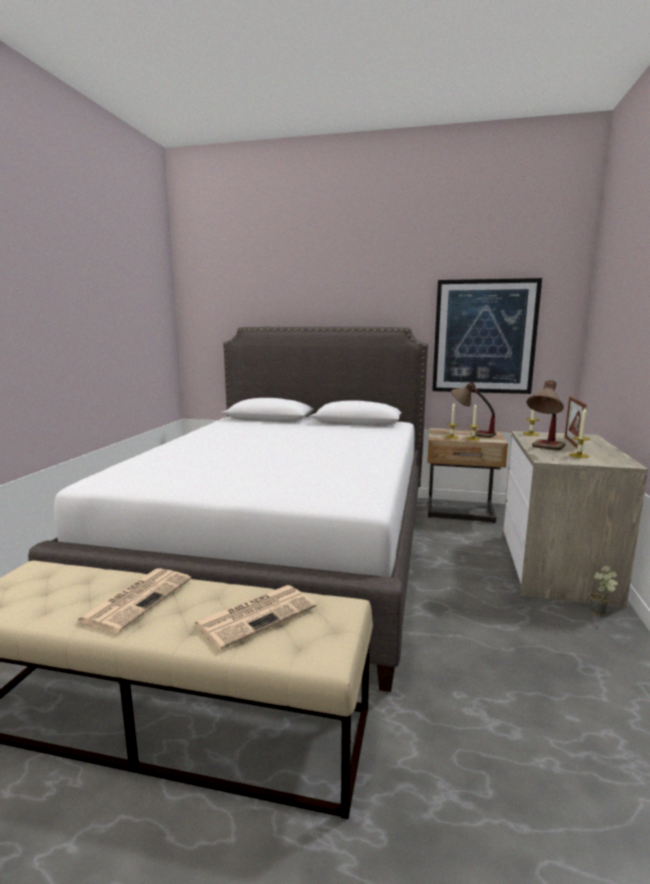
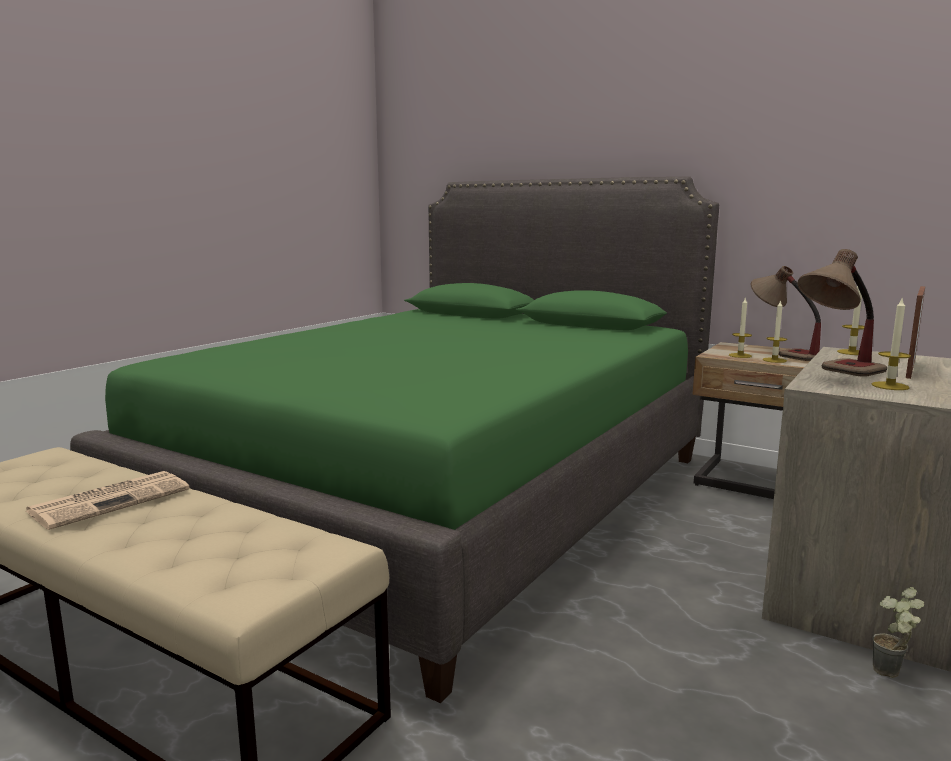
camera: 20 degrees right, 0 degrees up
white bed [28,327,428,692] -> green bed [70,176,719,703]
newspaper [193,585,316,650] -> none
picture [432,278,542,394] -> none

